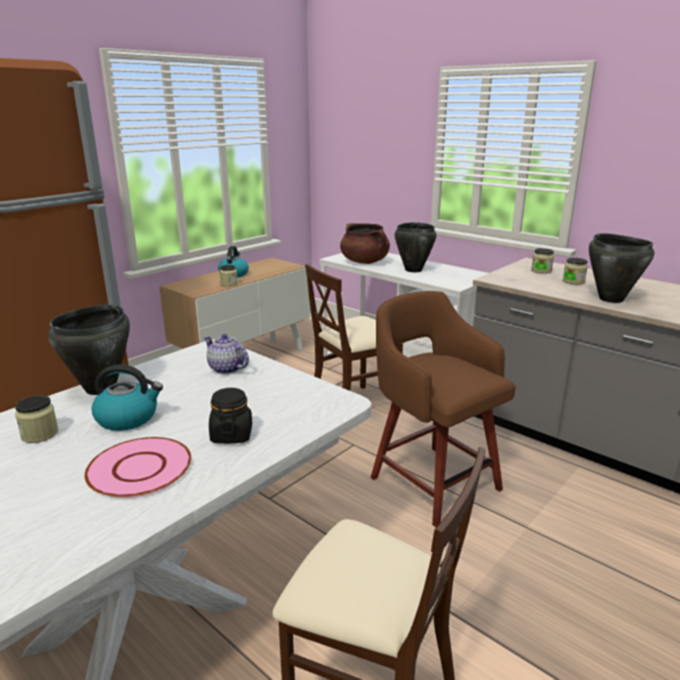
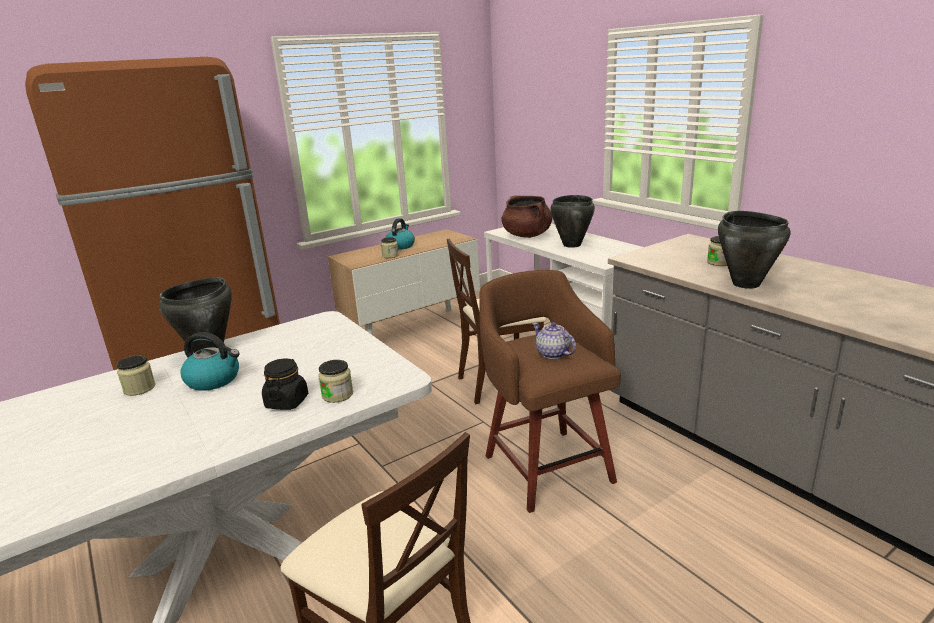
camera: 15 degrees right, 0 degrees up
pink plate [84,437,191,498] -> none
teapot [203,334,249,374] -> teapot moved to [532,322,576,359]
jar [531,248,554,274] -> jar moved to [318,360,353,403]

